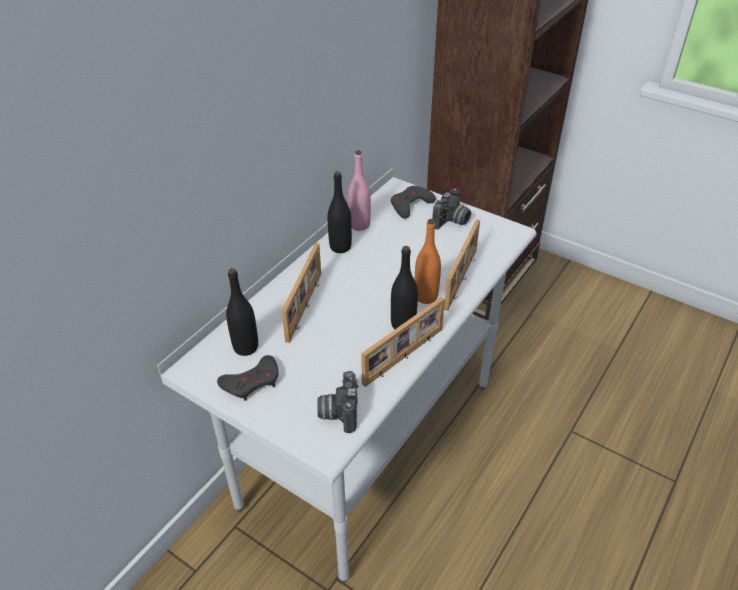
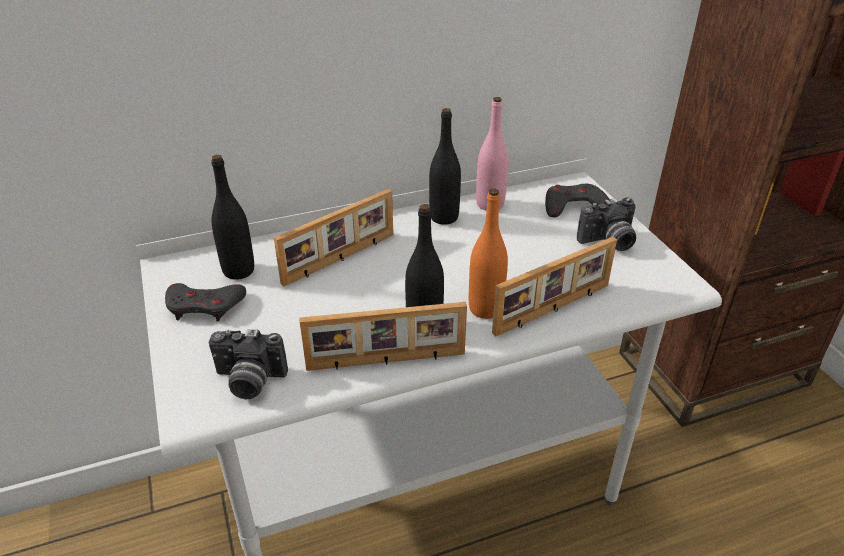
camera: 35 degrees right, 5 degrees down
camera [317,371,358,433] -> camera turned 120 degrees counterclockwise [208,329,288,399]

